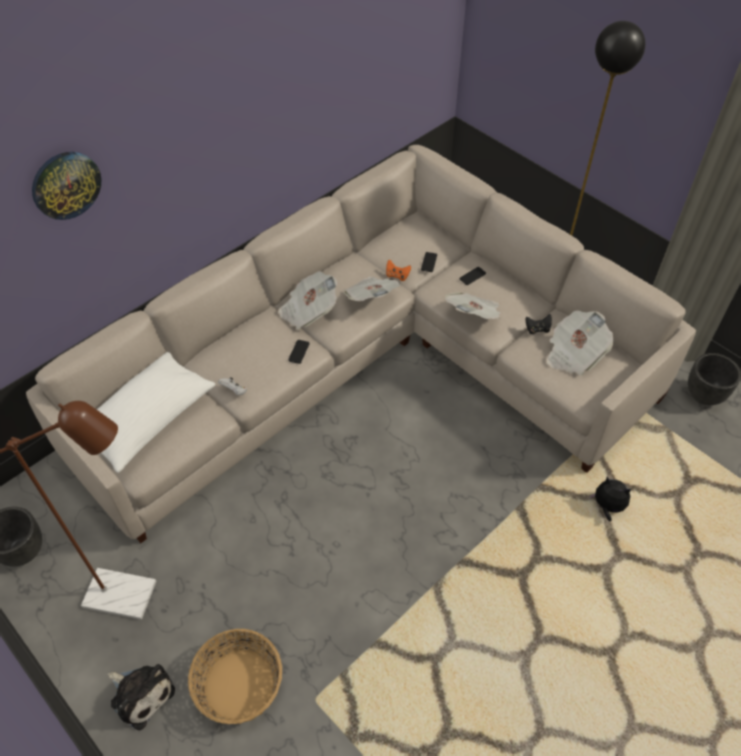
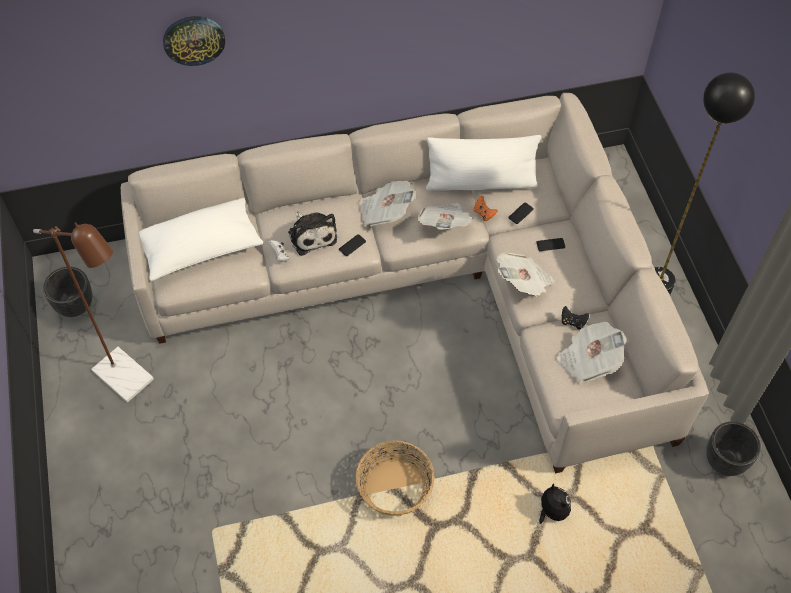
camera: 30 degrees right, 5 degrees up
plush toy [108,664,175,730] -> plush toy moved to [288,212,337,256]
basket [188,629,282,724] -> basket moved to [356,441,435,516]
none -> white pillow [426,135,541,191]

